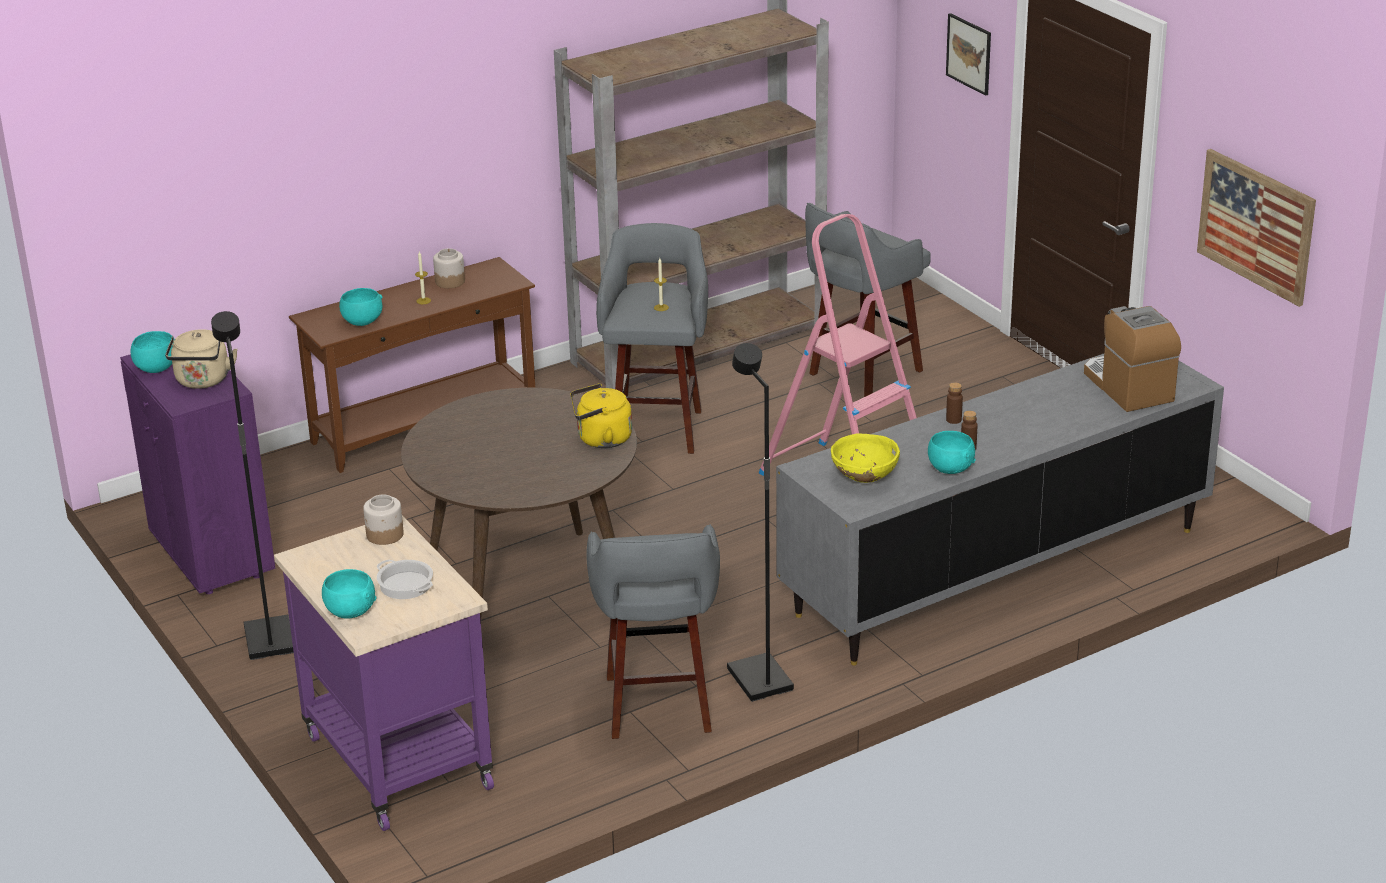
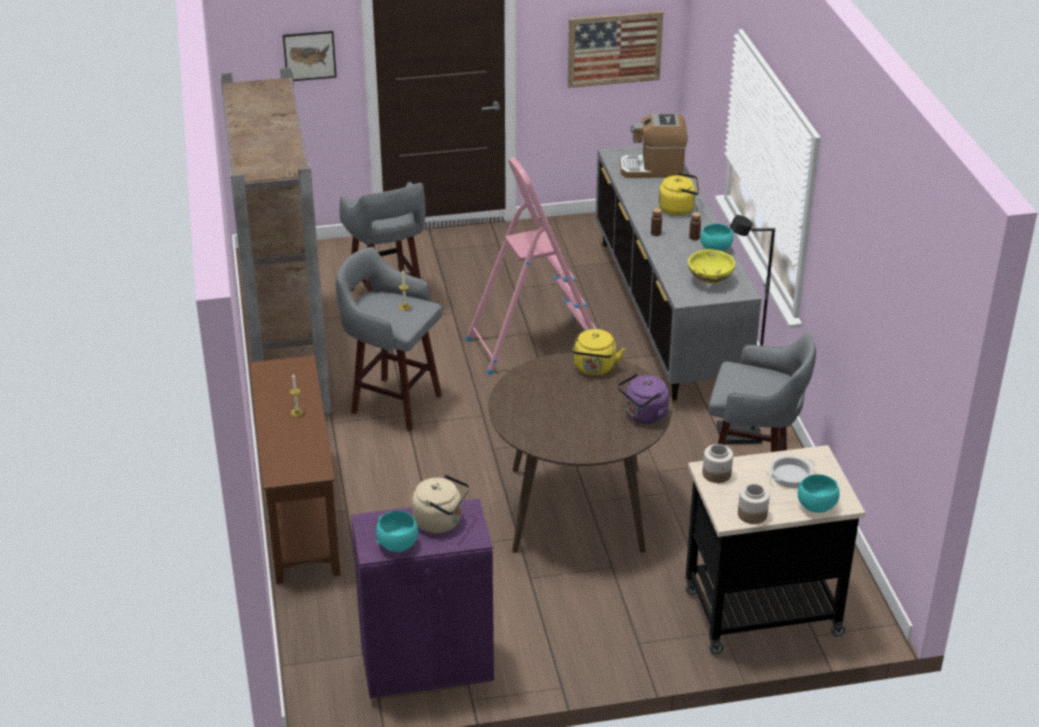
camera: 70 degrees left, 5 degrees up
black floor lamp [211,311,294,660] -> none
purple cart [274,516,494,831] -> black cart [685,445,866,654]
turquoise bowl [339,288,383,326] -> none
jar [433,248,465,288] -> jar moved to [738,484,770,524]
none -> purple kettle [617,373,669,424]
none -> yellow kettle [659,172,699,215]

